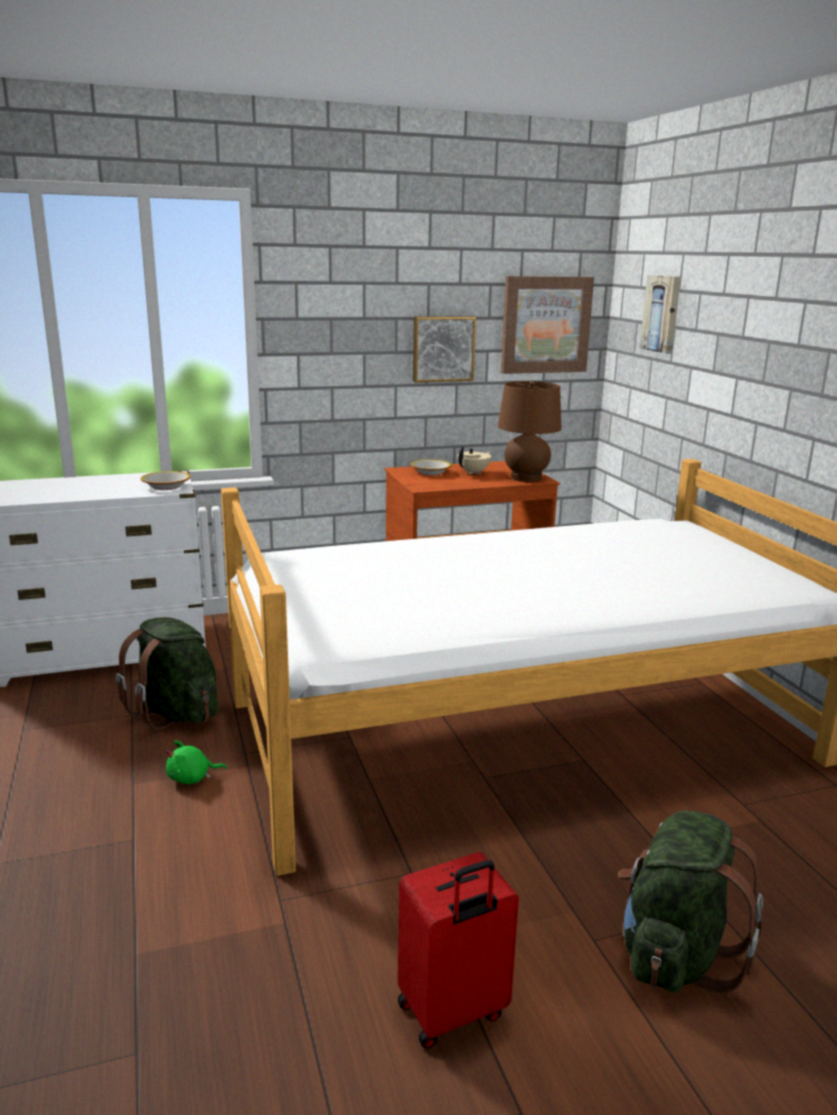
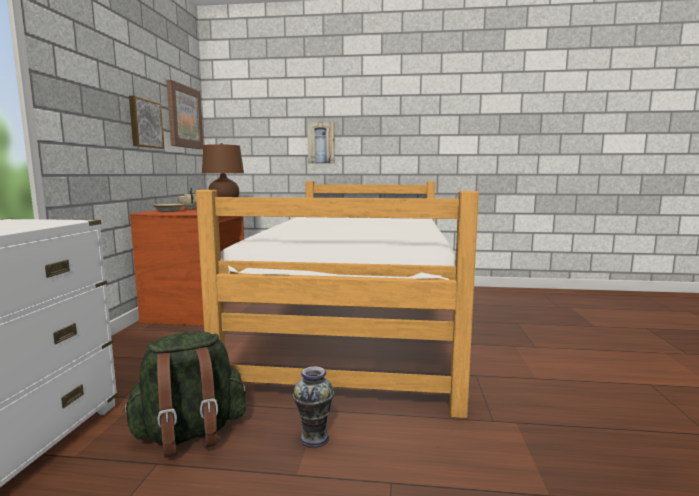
camera: 65 degrees left, 10 degrees down
bowl [141,471,191,490] -> none
green plush toy [166,740,227,784] -> vase [293,367,334,448]
red suitcase [398,852,519,1049] -> none
green backpack [618,811,763,993] -> none
picture [640,275,681,354] -> picture moved to [307,122,335,163]

